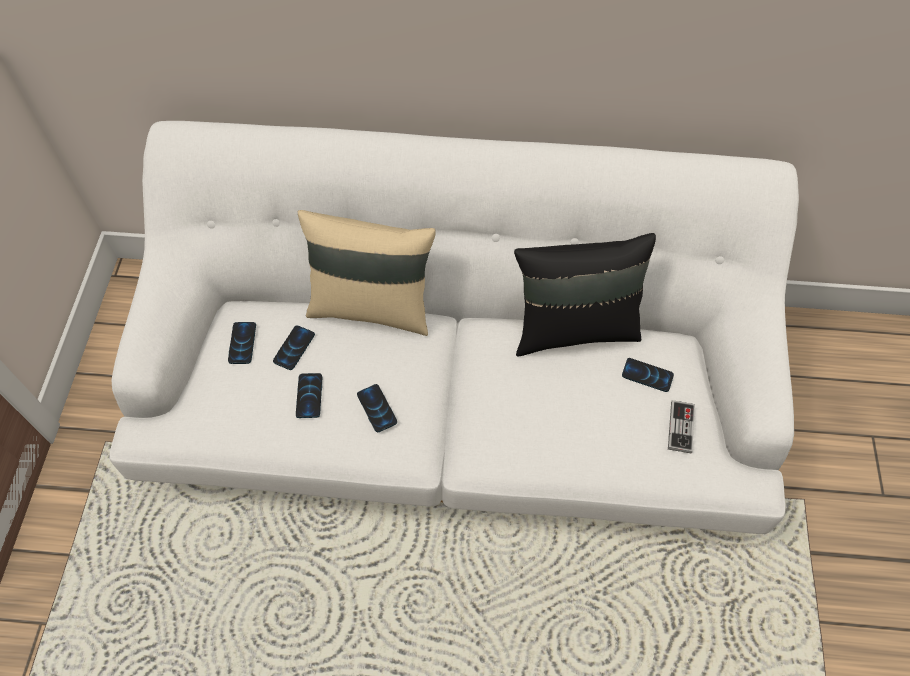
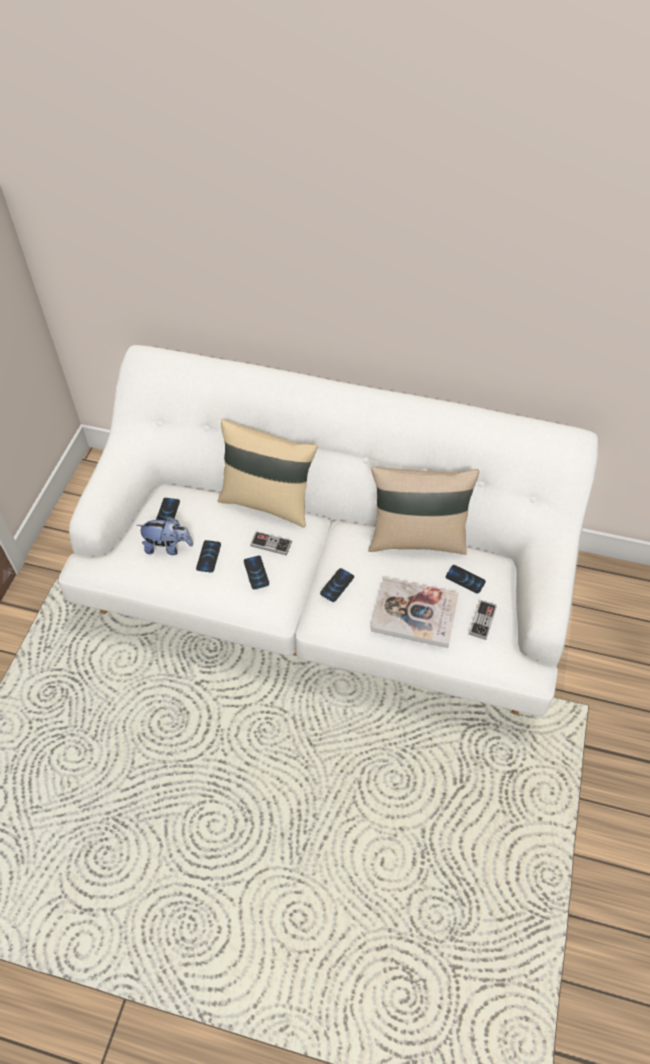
camera: 10 degrees right, 5 degrees down
phone [273,325,315,370] -> phone moved to [320,568,354,602]
black pillow [514,233,656,357] -> beige pillow [368,466,479,555]
none -> plush toy [137,516,193,555]
none -> game controller [250,531,292,556]
none -> book [371,577,459,648]

